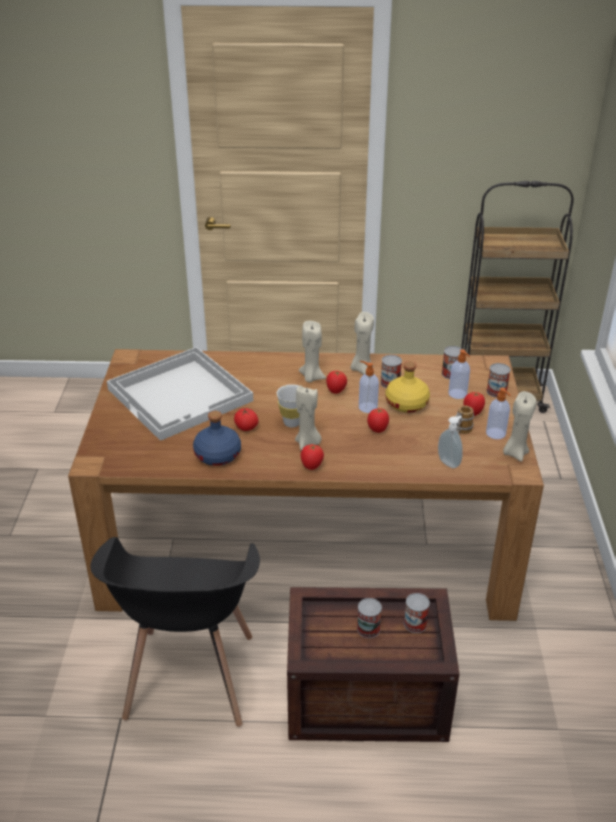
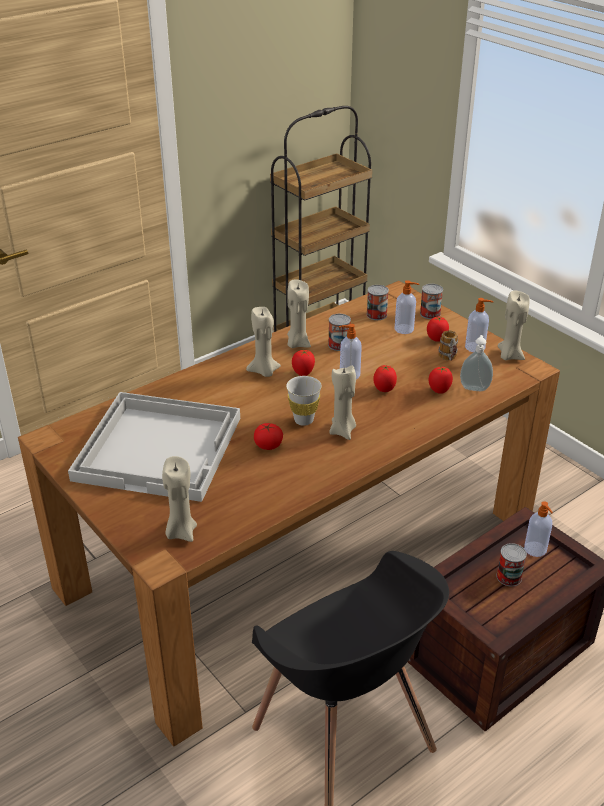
camera: 40 degrees left, 0 degrees up
blue bottle [193,411,241,466] -> none
tomato [301,444,324,470] -> tomato moved to [428,367,453,394]
yellow bottle [385,361,430,413] -> none
can [404,593,430,633] -> soap dispenser [524,501,553,557]
none -> beige candle [162,456,197,542]

